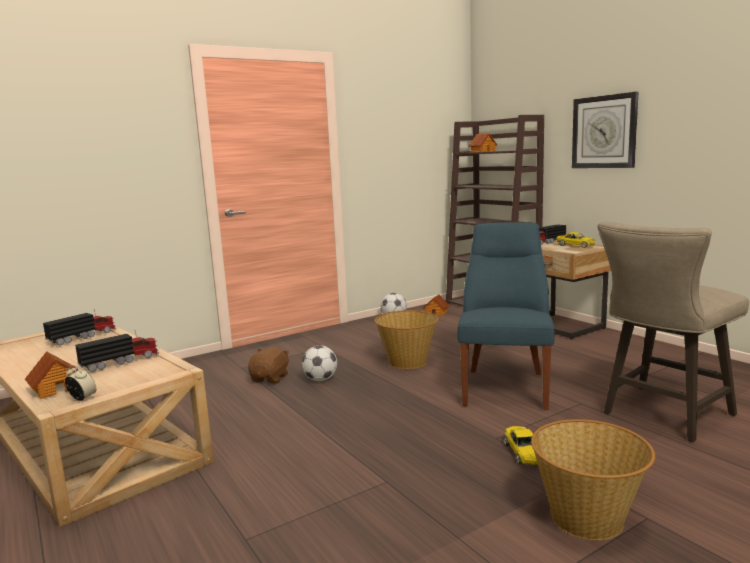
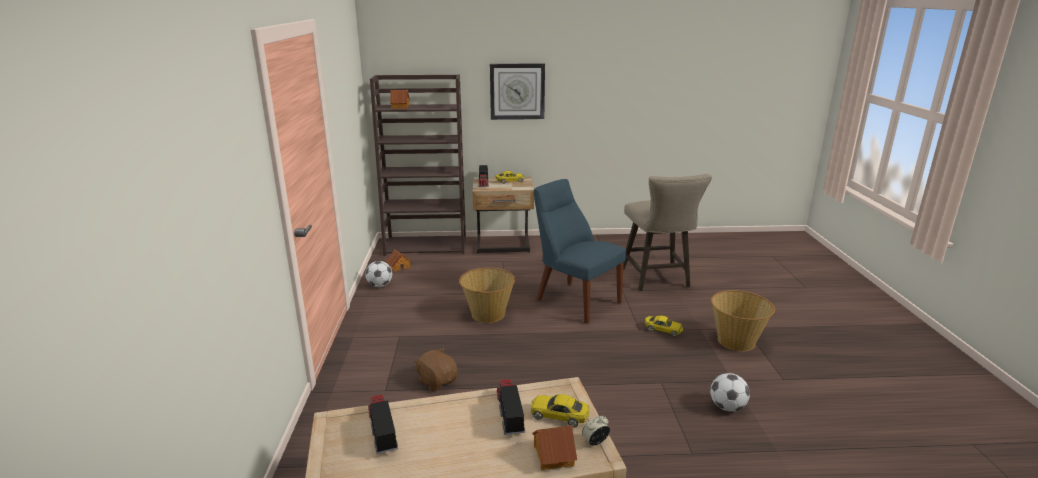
camera: 60 degrees left, 10 degrees up
football [302,345,337,381] -> football moved to [710,373,750,412]
none -> yellow toy car [531,394,589,427]

